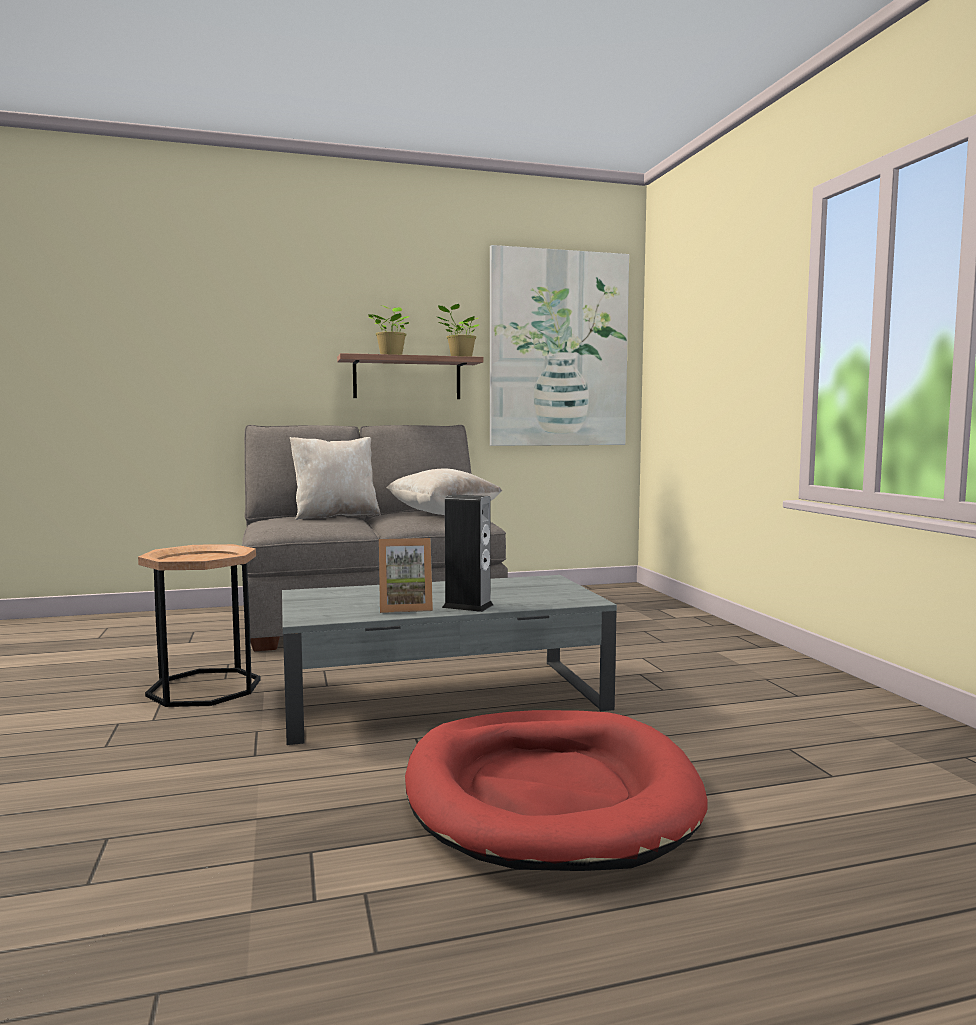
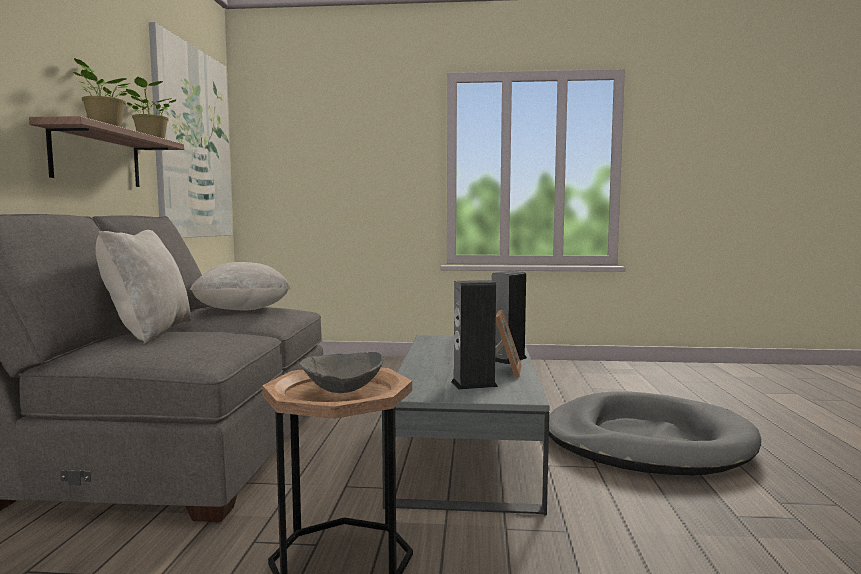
camera: 70 degrees left, 0 degrees up
red dog bed [405,710,707,871] -> grey dog bed [549,391,761,475]
none -> grey bowl [299,352,384,393]
none -> speaker [451,280,498,390]

